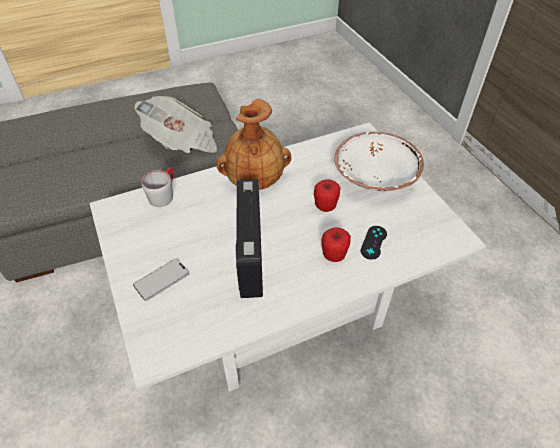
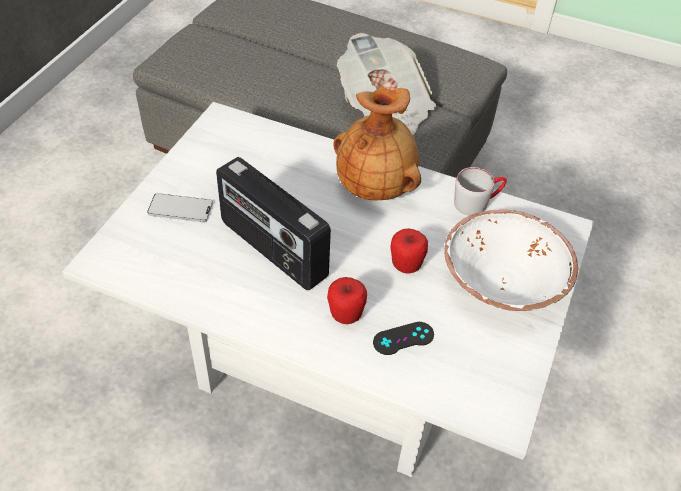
camera: 45 degrees right, 0 degrees up
grey mug [142,168,173,207] -> grey mug moved to [454,167,507,216]
radio [236,179,263,298] -> radio turned 90 degrees counterclockwise [216,157,331,290]

